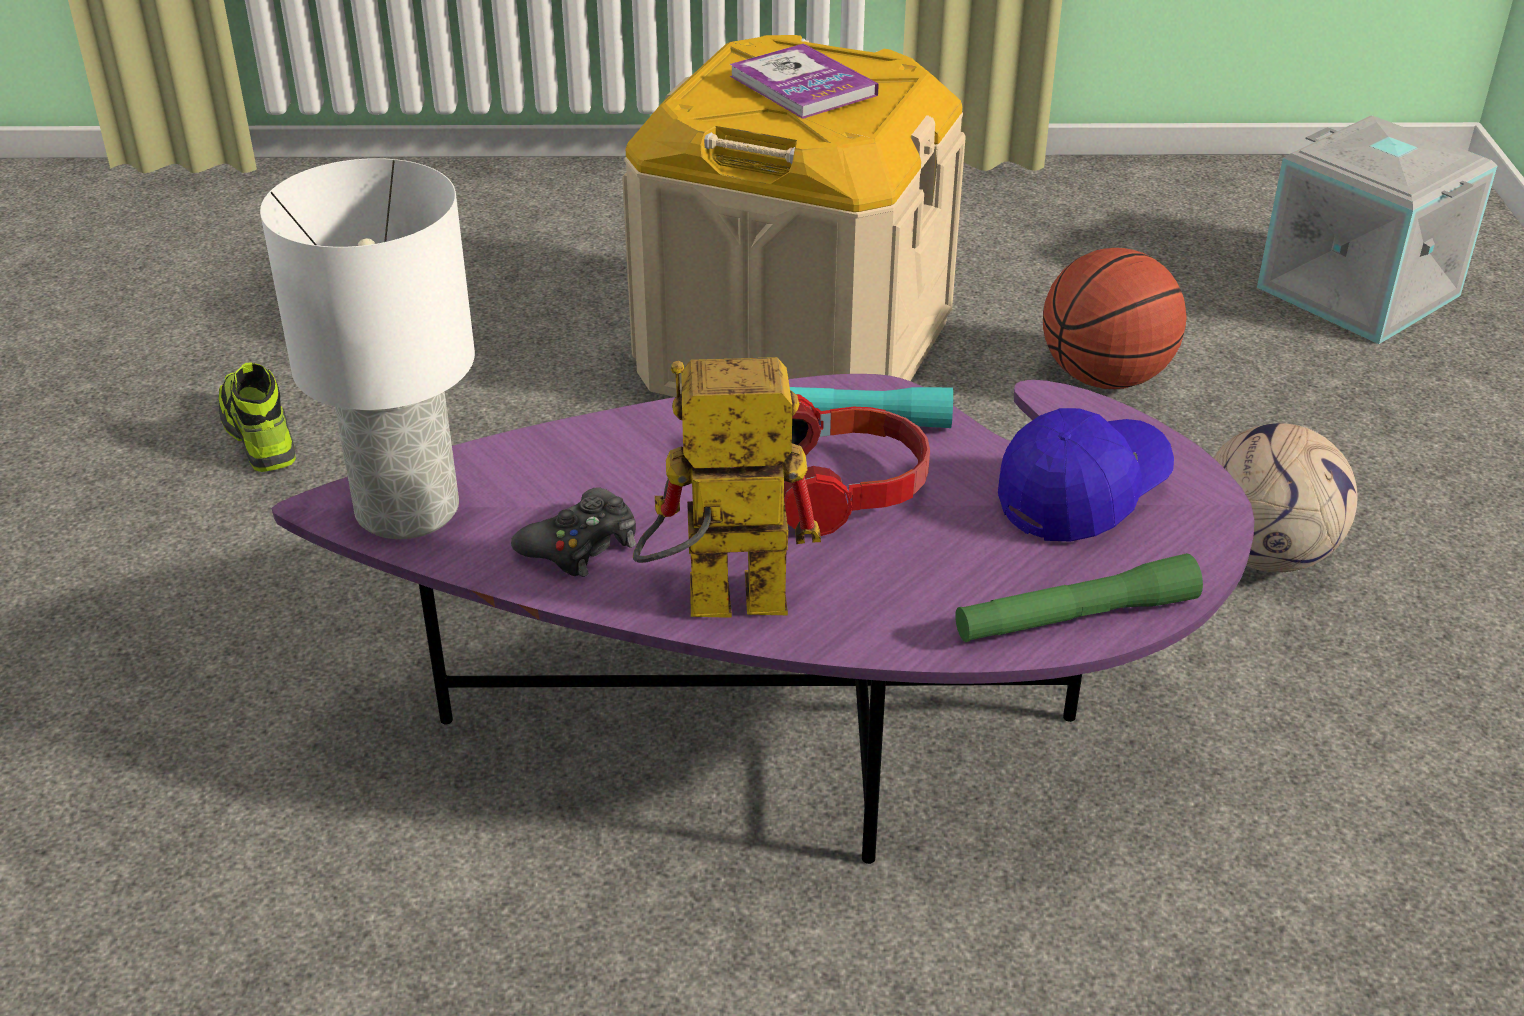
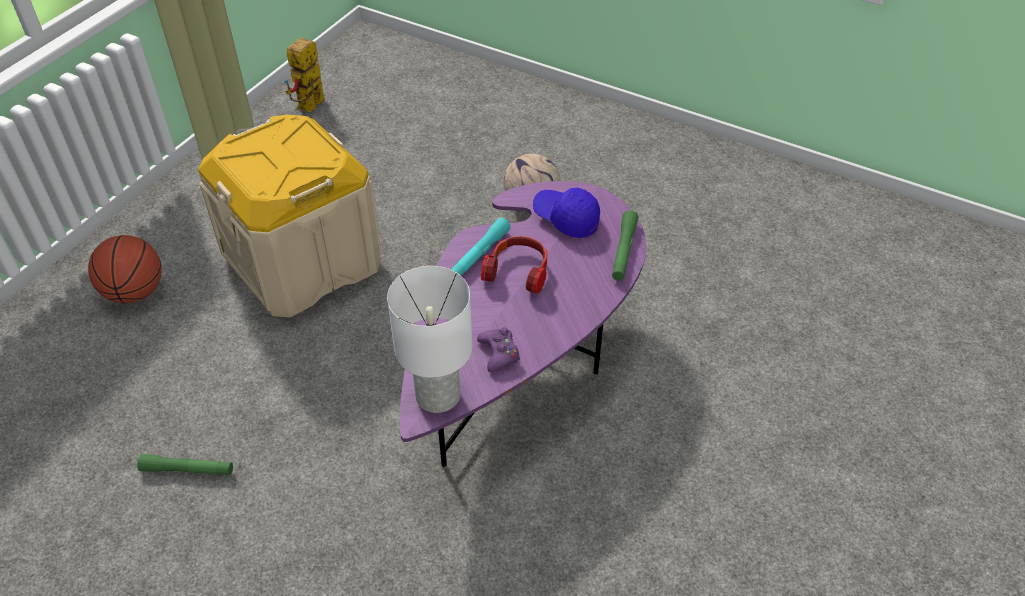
camera: 60 degrees left, 10 degrees up
shoe [219,362,296,472] -> green flashlight [137,454,233,475]
black game controller [511,487,636,577] -> purple game controller [477,327,520,372]
toy robot [633,357,821,618] -> toy robot moved to [284,37,325,112]
book [730,44,879,119] -> none
blue cap [998,408,1174,541] -> blue cap turned 45 degrees counterclockwise [533,187,600,238]
basketball [1043,248,1187,389] -> basketball moved to [88,235,162,303]
grey storage box [1257,115,1497,344] -> none

